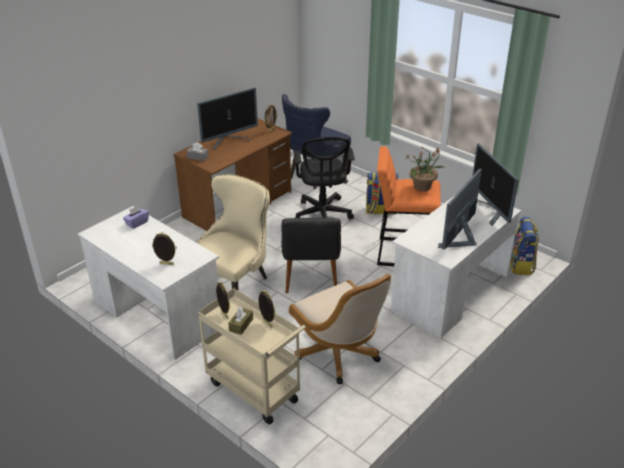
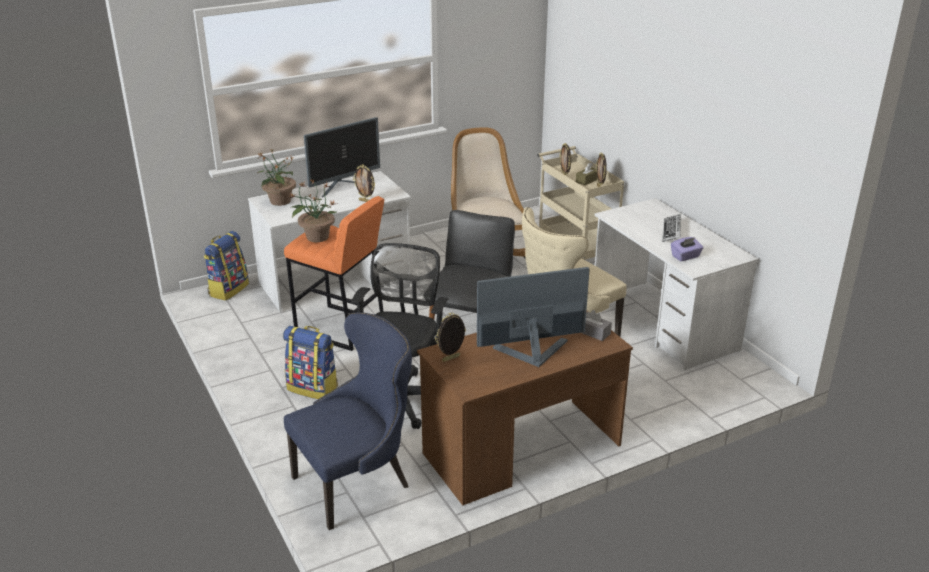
camera: 160 degrees left, 5 degrees down
picture frame [152,232,177,265] -> picture frame moved to [353,165,375,202]
monitor [473,144,519,226] -> potted plant [258,148,296,206]
none -> keyboard [662,214,681,242]

